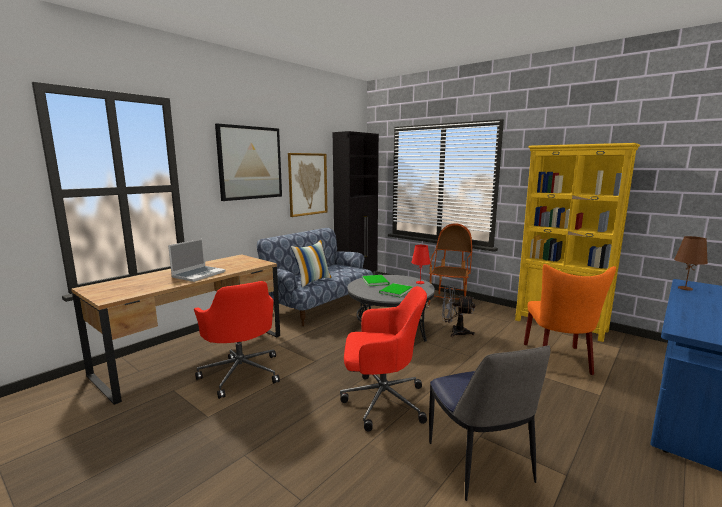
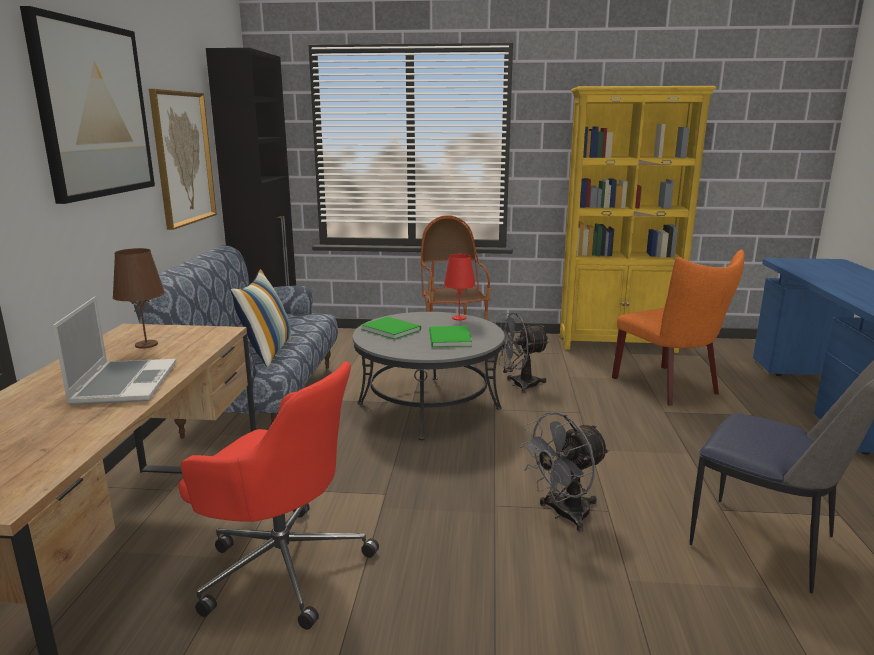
camera: 35 degrees left, 5 degrees up
red office chair [340,286,427,432] -> grey fan [519,412,609,532]
brown table lamp [674,236,708,291] -> brown table lamp moved to [112,248,165,349]

